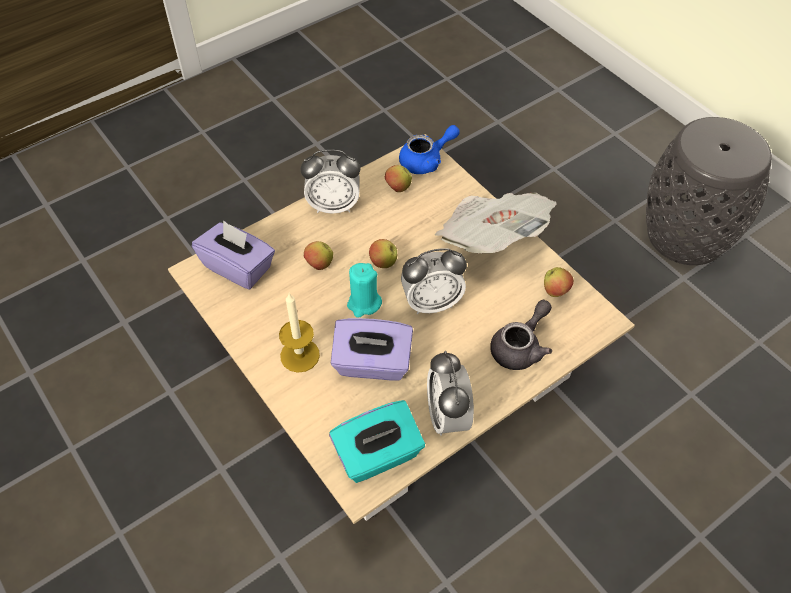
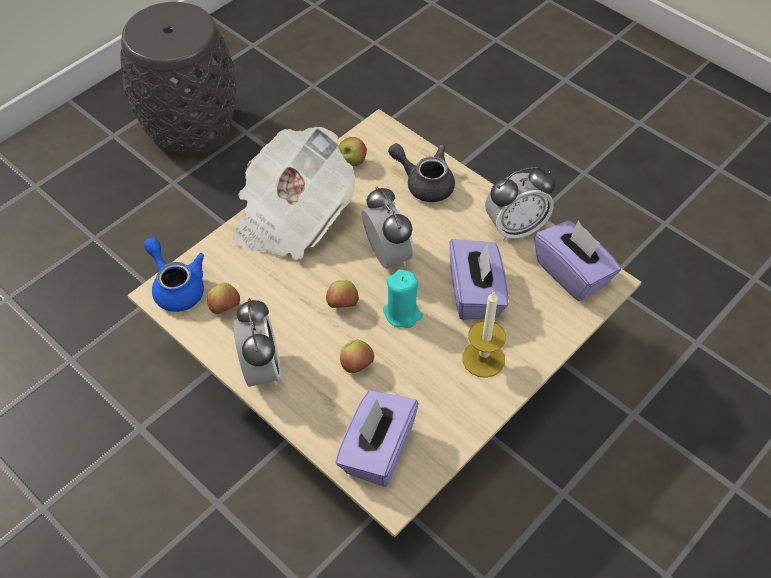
camera: 100 degrees left, 0 degrees up
turquoise tissue box [329,400,425,483] -> purple tissue box [534,220,621,301]

